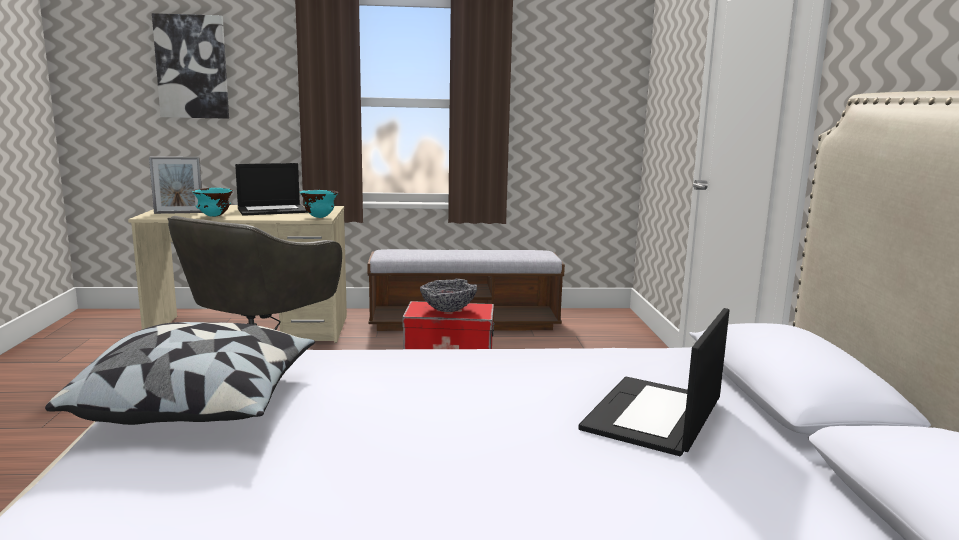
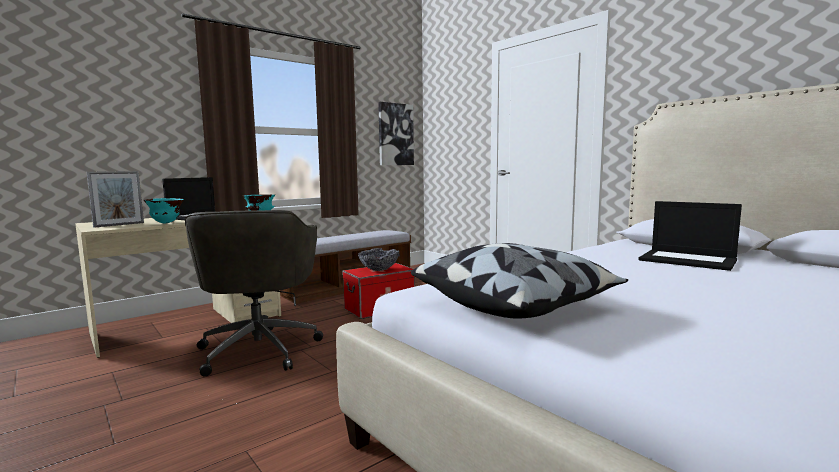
camera: 35 degrees left, 5 degrees down
picture [152,13,229,119] -> picture moved to [378,102,414,165]
laptop [578,308,730,456] -> laptop turned 45 degrees counterclockwise [639,201,742,271]

